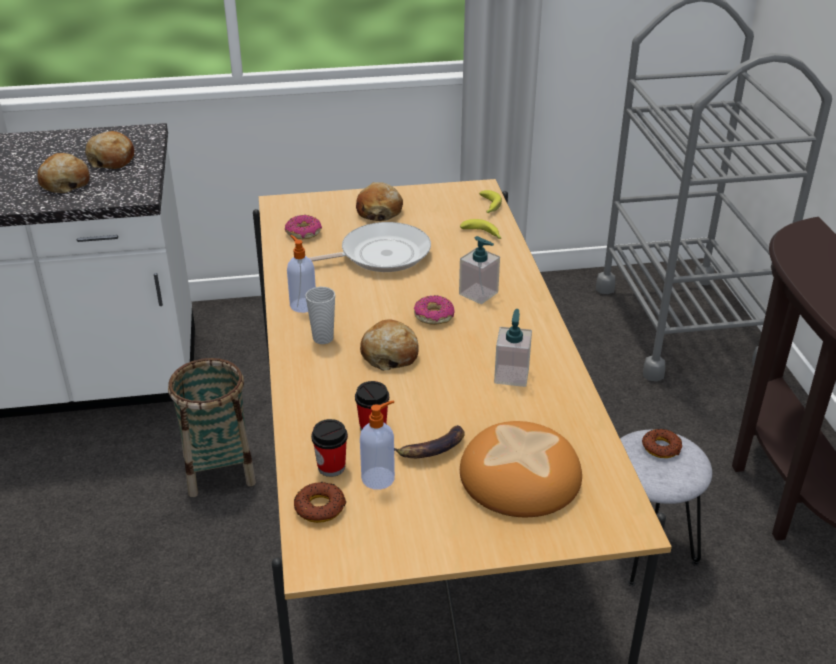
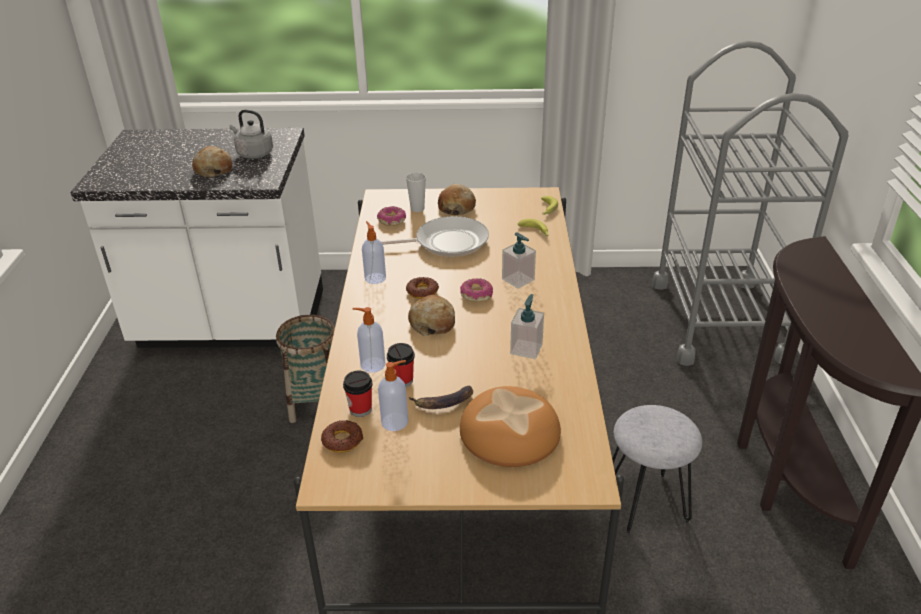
camera: 10 degrees right, 0 degrees up
bread [85,131,134,169] -> grey kettle [230,110,273,159]
cup [305,287,335,344] -> cup moved to [406,173,426,212]
donut [642,429,682,458] -> donut moved to [406,277,439,299]
none -> soap dispenser [353,307,385,373]

